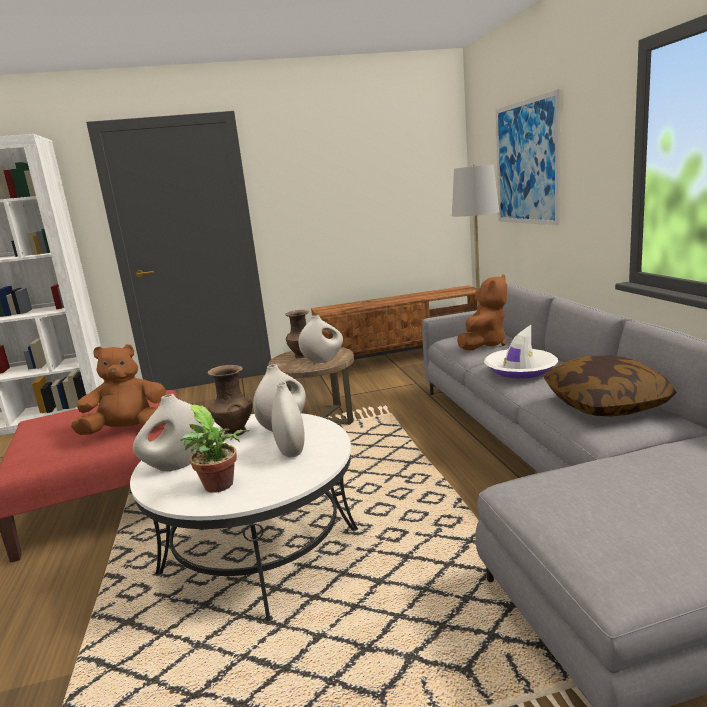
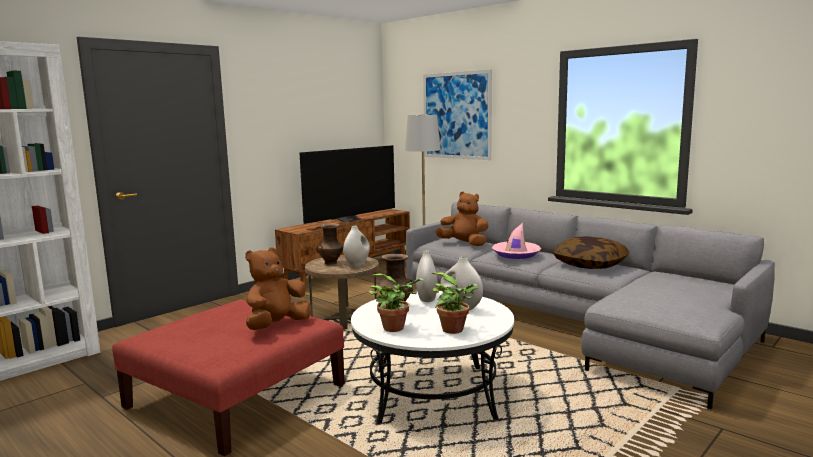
camera: 35 degrees left, 5 degrees down
white vase [133,394,204,472] -> potted plant [368,273,424,332]
brown plush toy [457,274,507,350] -> brown plush toy turned 60 degrees counterclockwise [435,192,488,246]
white hat [484,325,558,379] -> pink hat [492,223,541,259]
none -> television [299,145,395,224]

